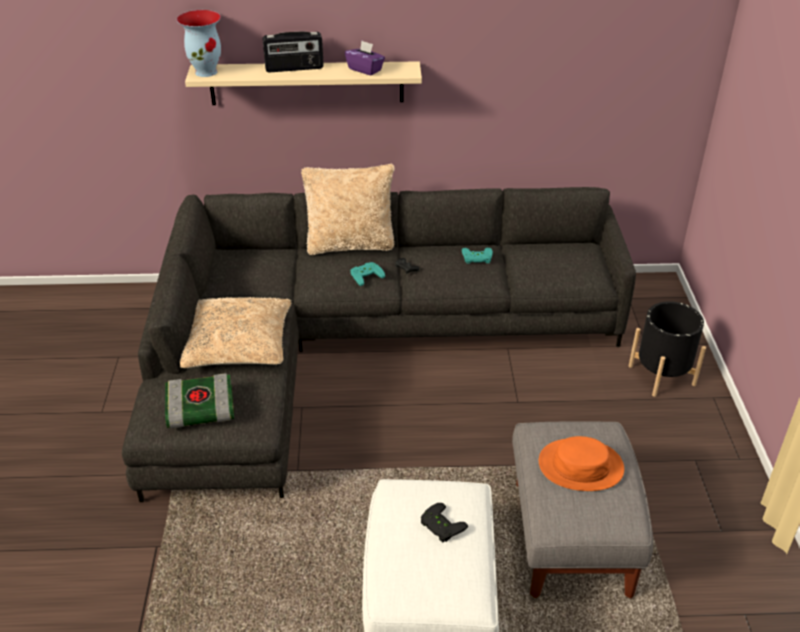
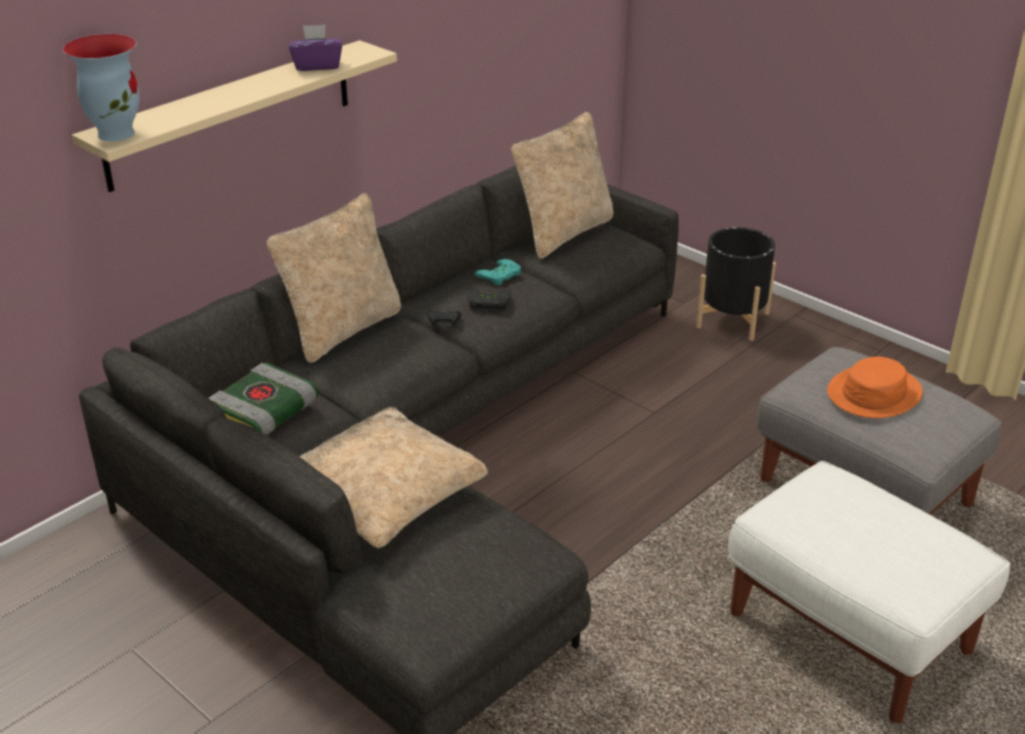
camera: 45 degrees left, 5 degrees down
book [165,373,234,428] -> book moved to [209,363,318,435]
radio [263,31,324,72] -> none
turquoise game controller [350,262,385,286] -> none
black game controller [421,503,468,543] -> black game controller moved to [468,289,511,310]
none -> beige pillow [511,111,613,258]

